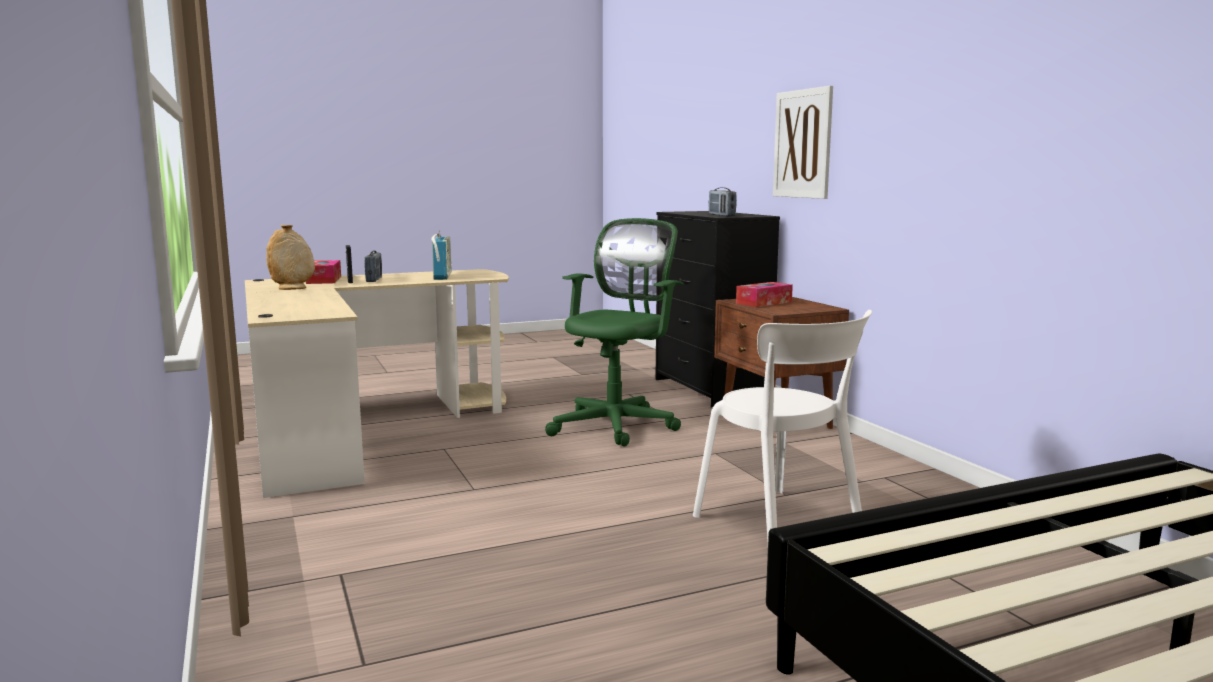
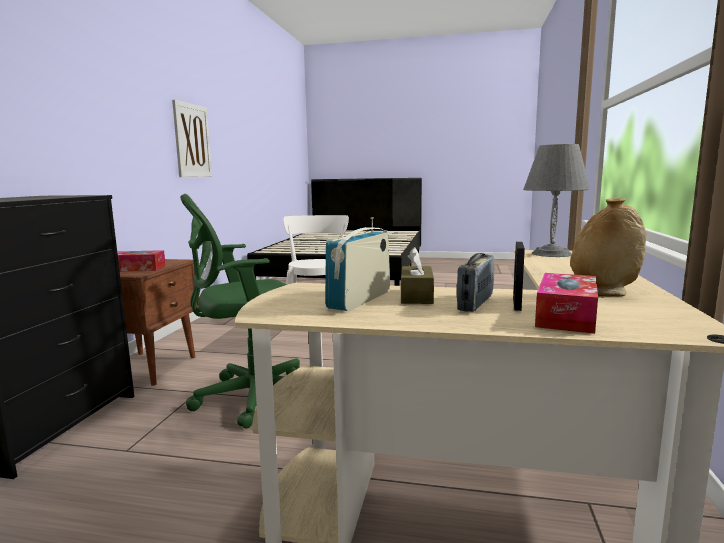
camera: 145 degrees left, 0 degrees up
radio [709,187,737,216] -> none
picture [773,86,833,199] -> picture moved to [172,100,212,177]
none -> brown tissue box [401,247,434,304]
none -> grey table lamp [523,144,590,257]

